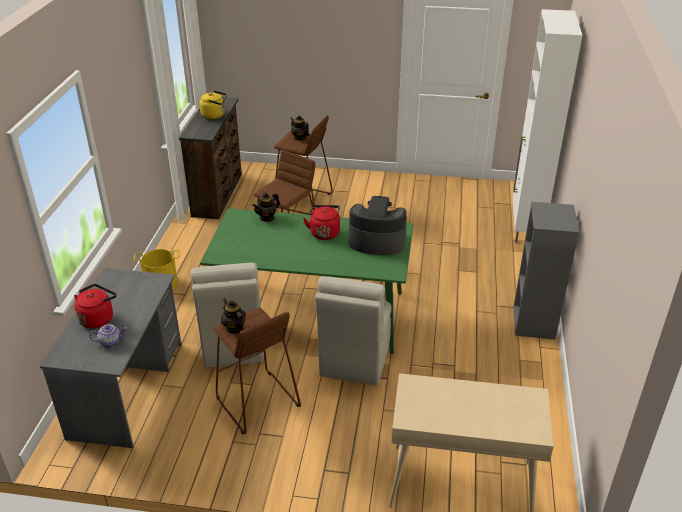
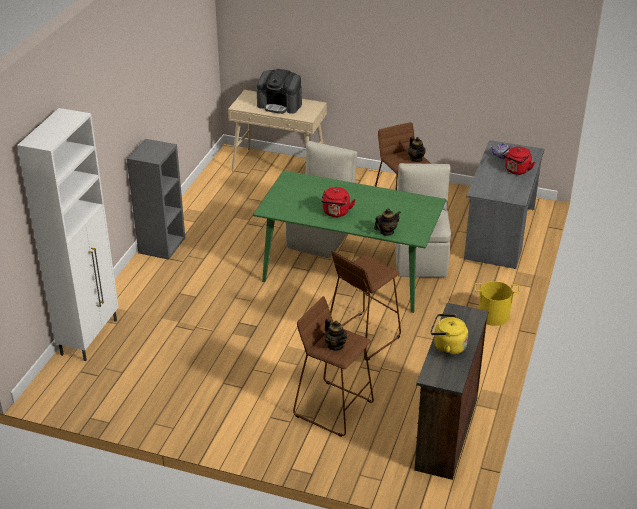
camera: 170 degrees left, 0 degrees up
coffee machine [349,196,407,255] -> coffee machine moved to [257,69,302,114]

